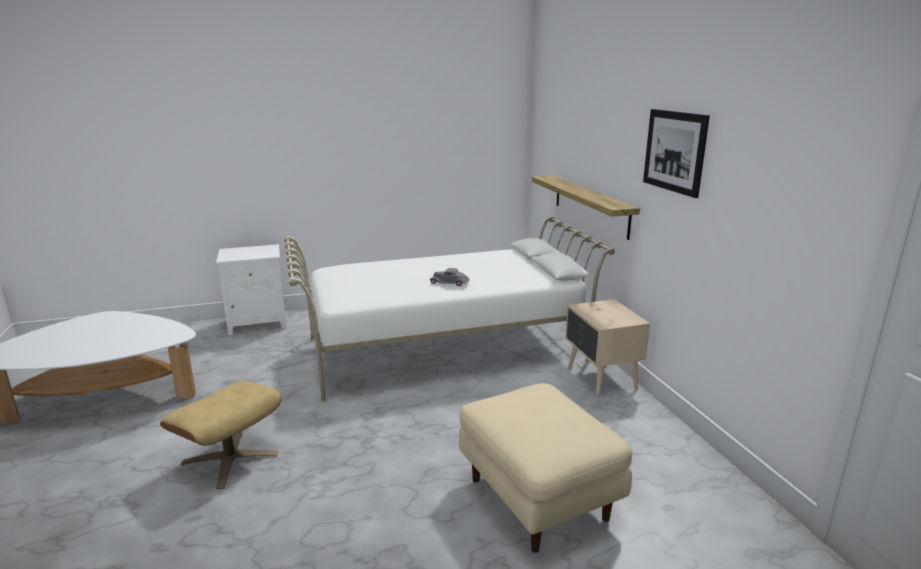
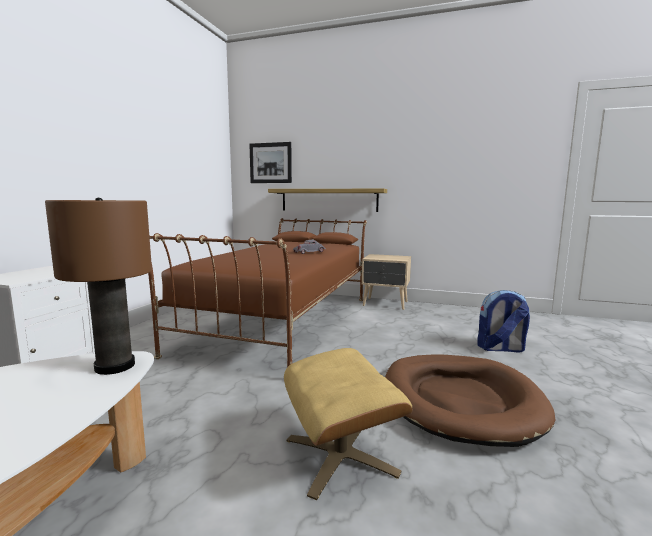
camera: 55 degrees left, 10 degrees down
white bed [284,216,615,402] -> brown bed [148,218,367,367]
beige ottoman [459,383,632,553] -> backpack [477,290,530,353]
picture [643,109,710,198] -> picture moved to [250,142,292,183]
none -> brown table lamp [45,198,152,375]
none -> brown dog bed [385,355,556,447]

